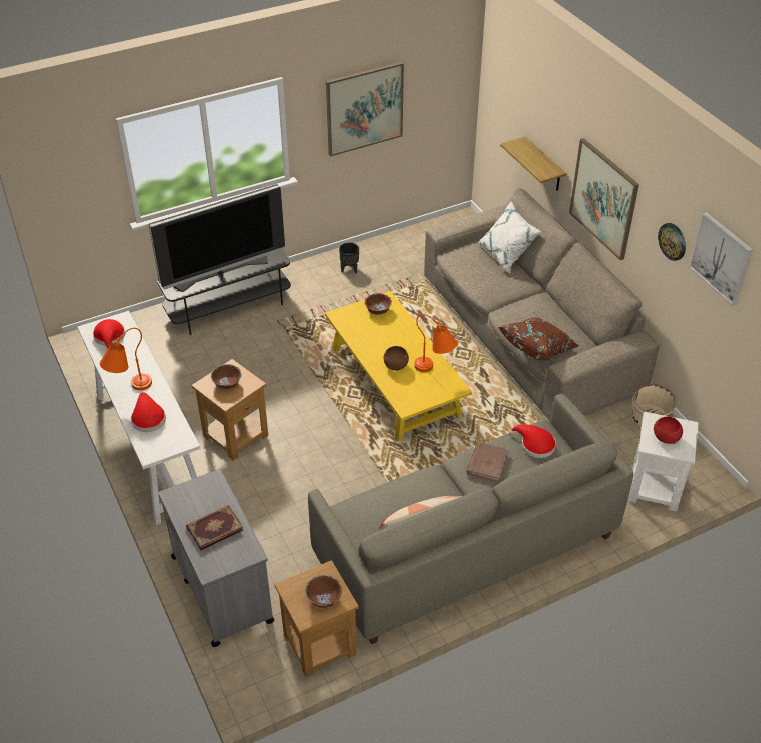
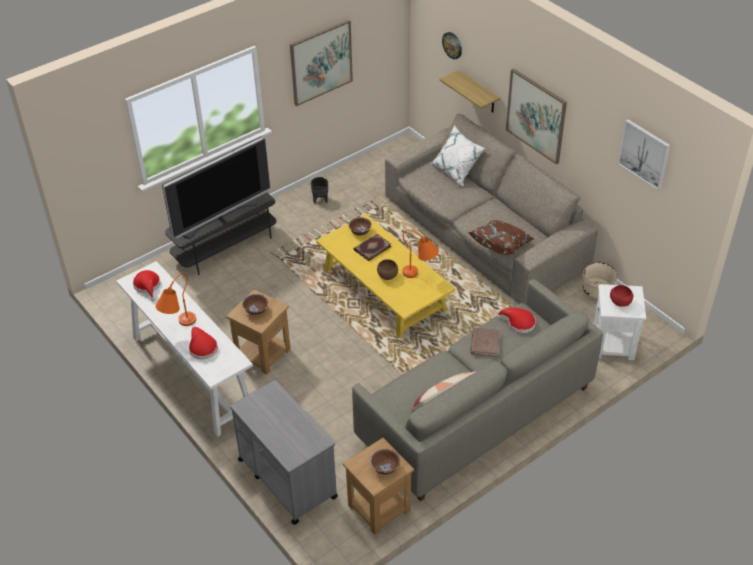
camera: 10 degrees left, 0 degrees up
book [186,505,243,550] -> book moved to [354,234,391,261]
wall clock [658,223,686,261] -> wall clock moved to [442,32,462,59]

